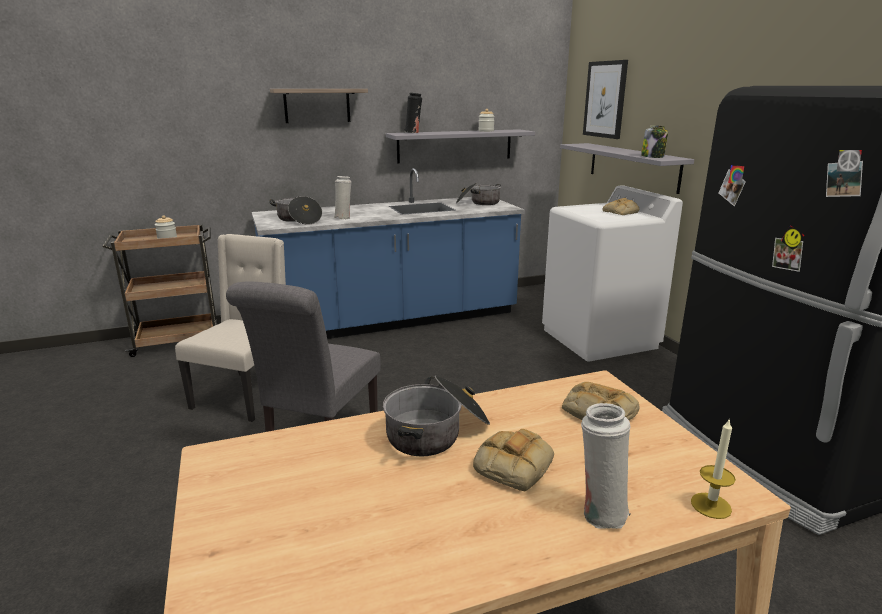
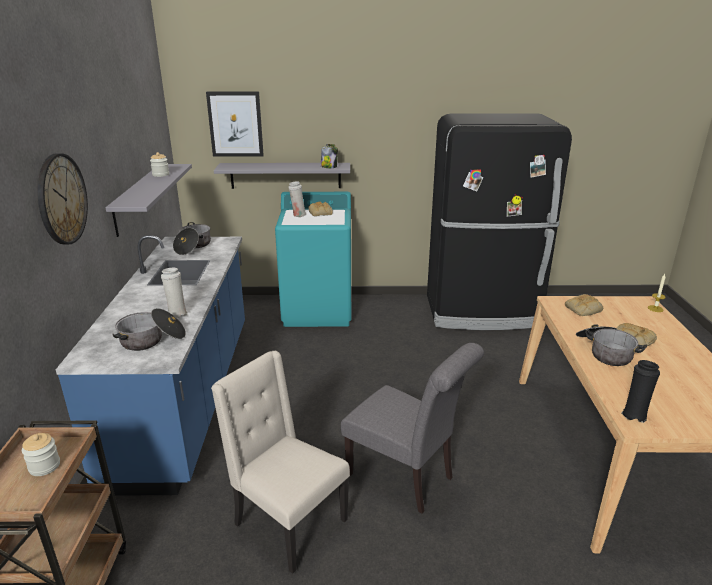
camera: 70 degrees left, 5 degrees up
shelf [270,89,368,123] -> wall clock [38,153,88,244]
black vase [404,93,422,133] -> black vase moved to [621,360,660,423]
white washing machine [542,185,683,362] -> turquoise washing machine [275,192,351,327]
white vase [581,403,631,529] -> white vase moved to [288,181,306,217]

